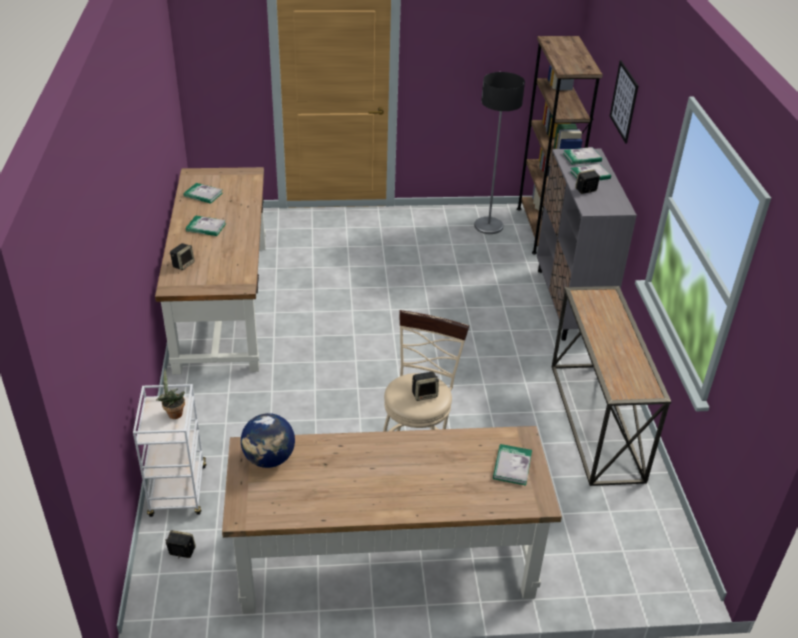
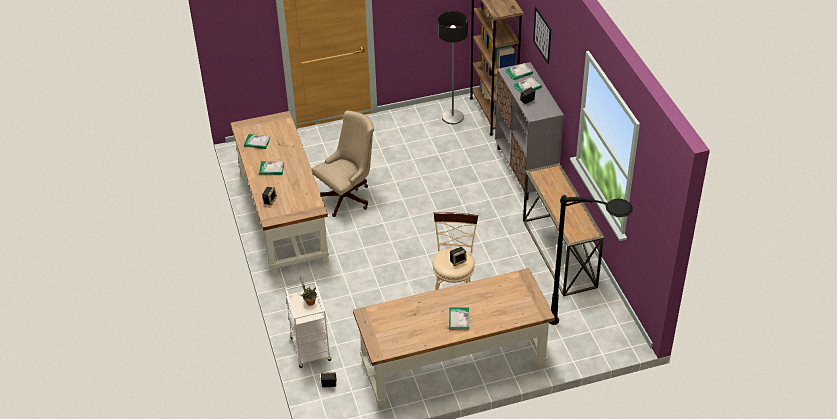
camera: 10 degrees left, 5 degrees up
globe [241,413,295,468] -> none
book [493,444,532,486] -> book moved to [449,308,469,329]
none -> beige office chair [311,110,374,217]
none -> black floor lamp [549,195,633,325]

